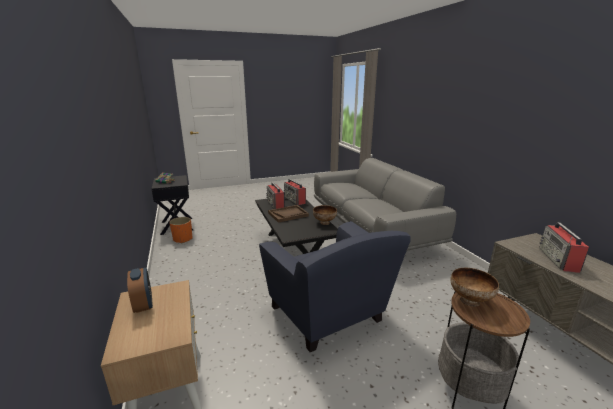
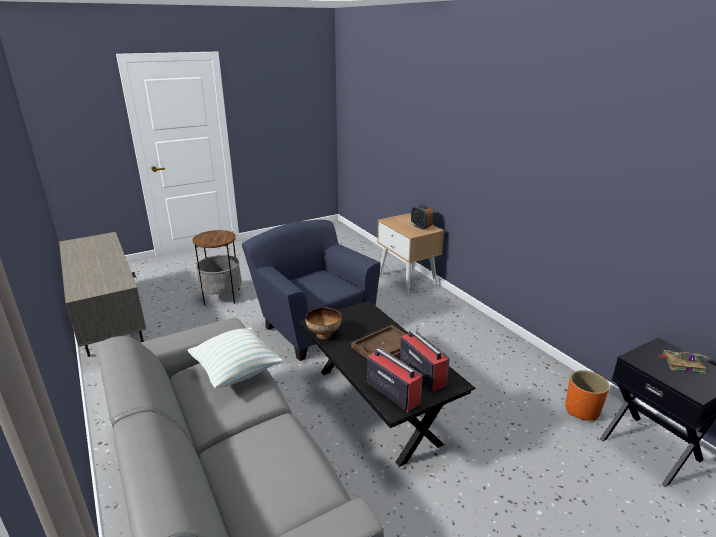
camera: 170 degrees right, 5 degrees up
bowl [450,268,499,307] -> none
radio [539,222,589,273] -> none
none -> pillow [188,327,283,389]

